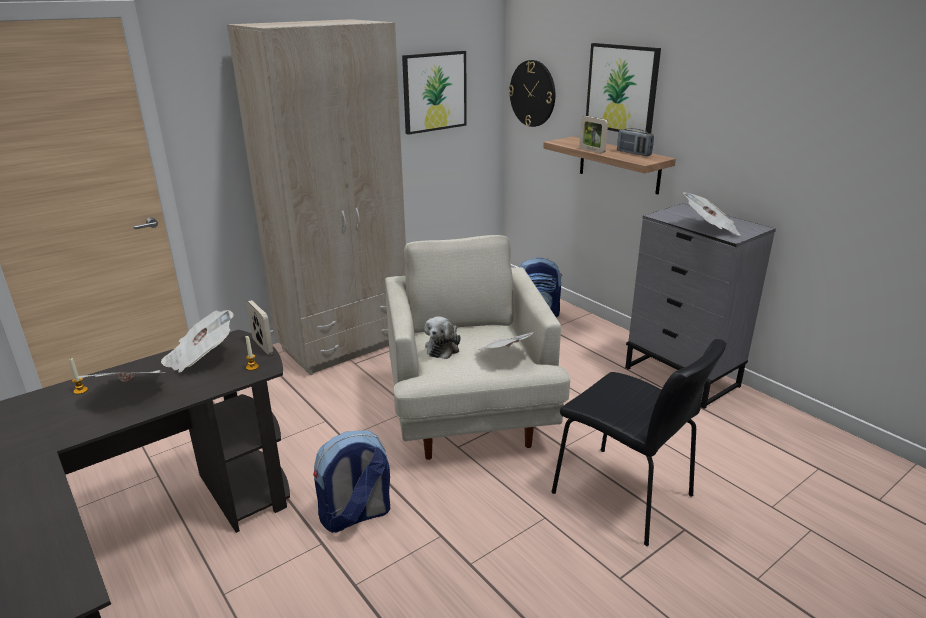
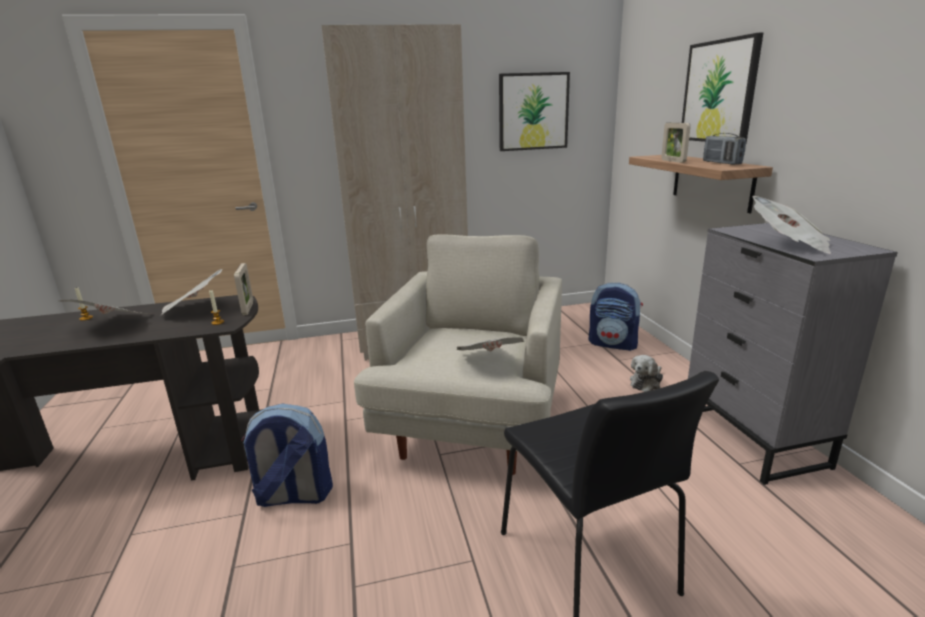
camera: 25 degrees right, 5 degrees down
plush toy [425,316,461,359] -> plush toy moved to [630,355,663,392]
wall clock [508,60,555,127] -> none

